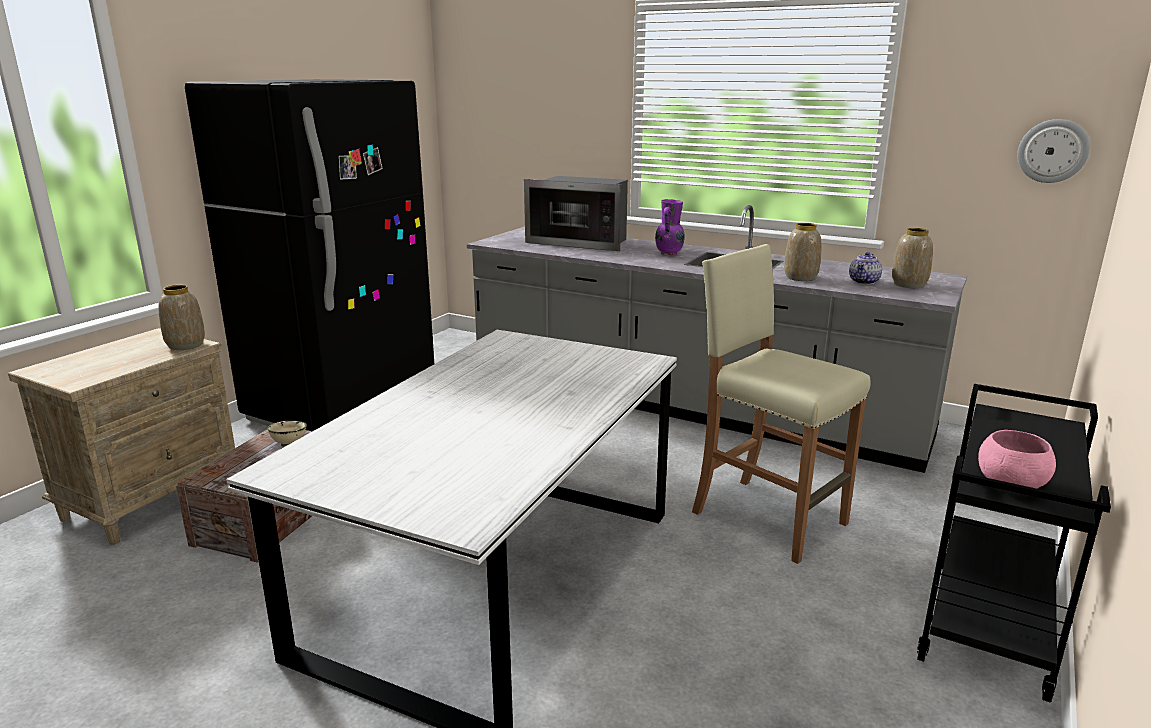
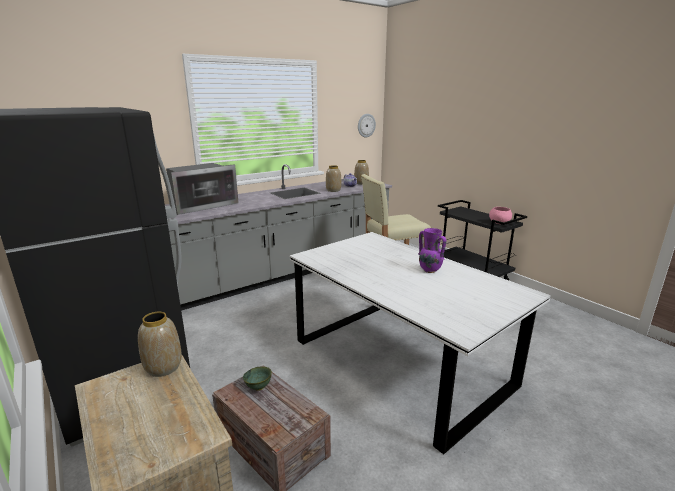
camera: 65 degrees left, 0 degrees up
beige bowl [267,421,307,447] -> green bowl [243,367,272,391]
purple vase [655,199,685,255] -> purple vase moved to [418,228,446,273]

